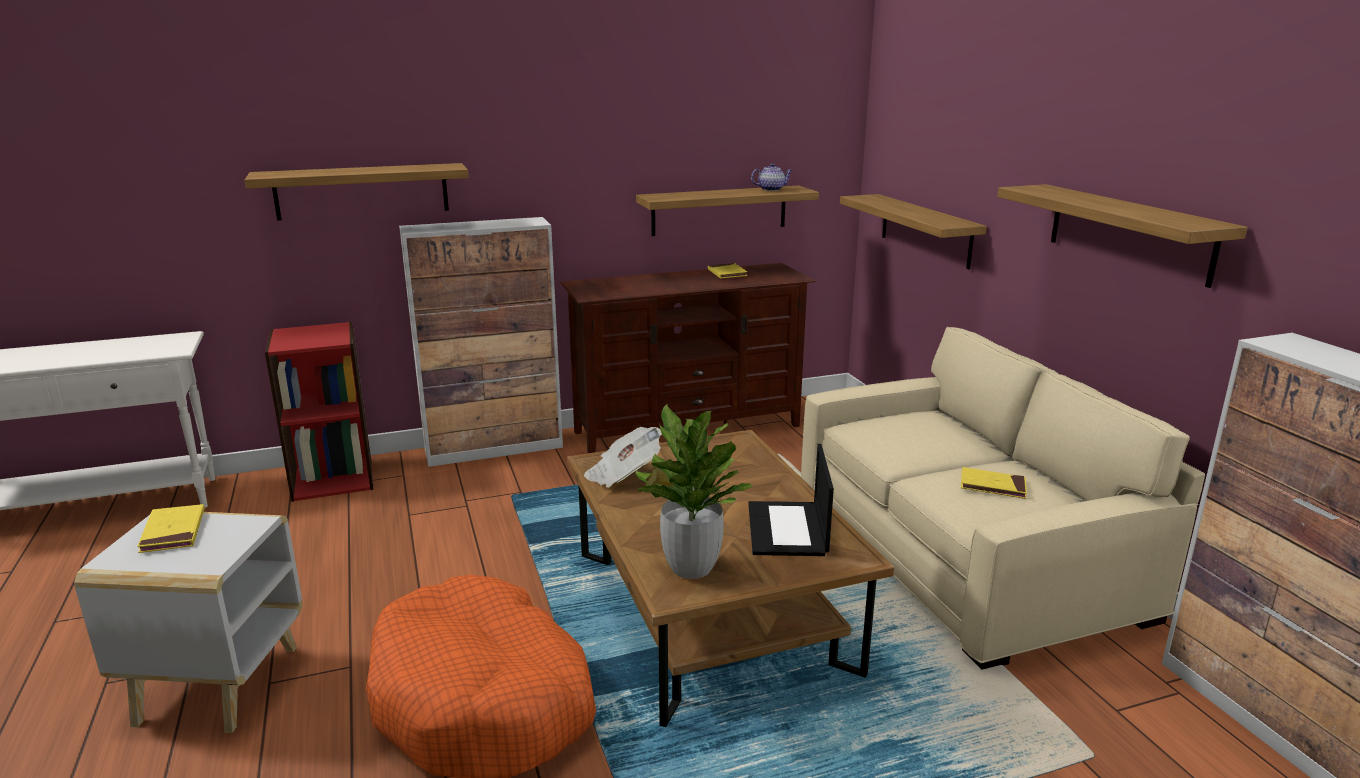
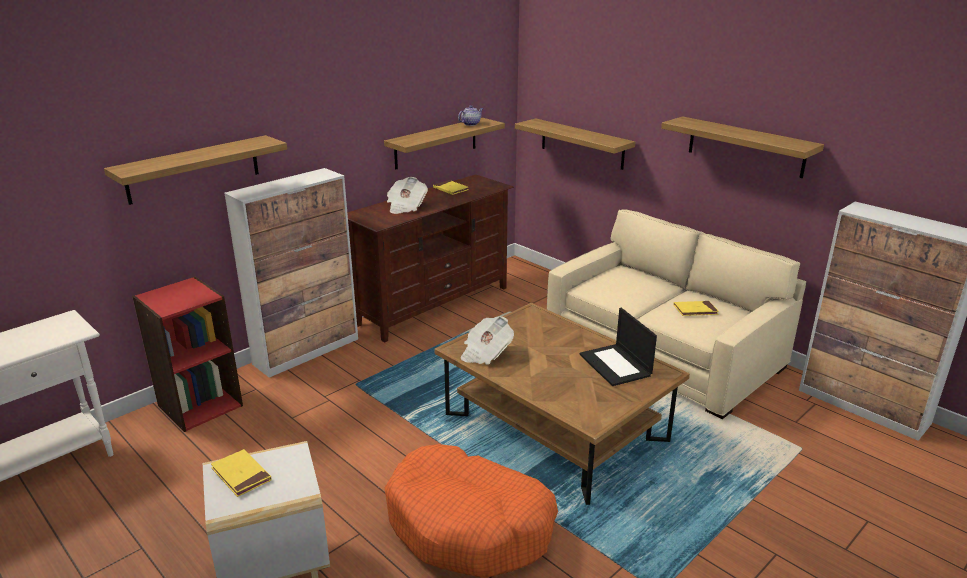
camera: 25 degrees left, 5 degrees up
potted plant [636,403,752,579] -> none
none -> newspaper [387,177,428,214]

